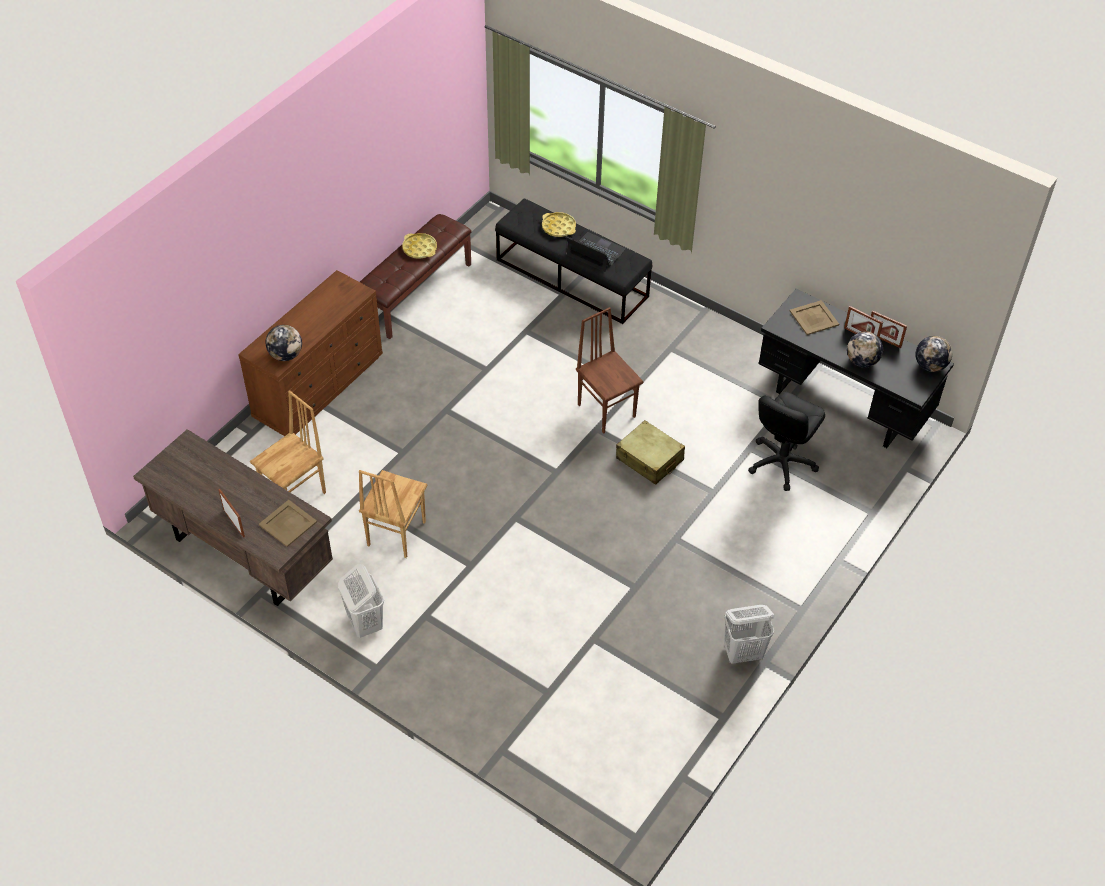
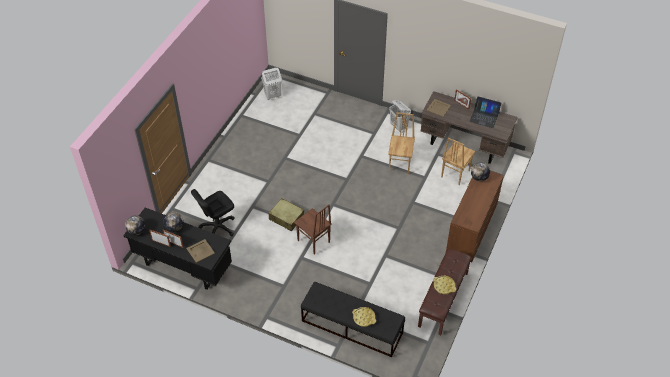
camera: 170 degrees right, 0 degrees up
laptop [566,232,626,272] -> laptop moved to [470,96,501,128]
white laundry basket [724,605,774,664] -> white laundry basket moved to [261,68,282,100]
black office chair [748,392,825,491] -> black office chair turned 150 degrees counterclockwise [191,189,235,236]

